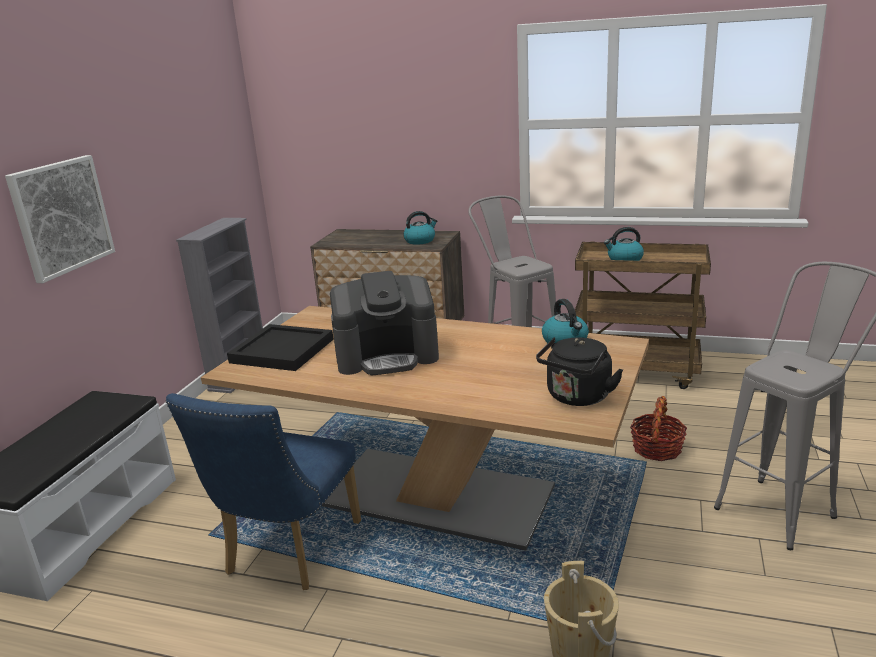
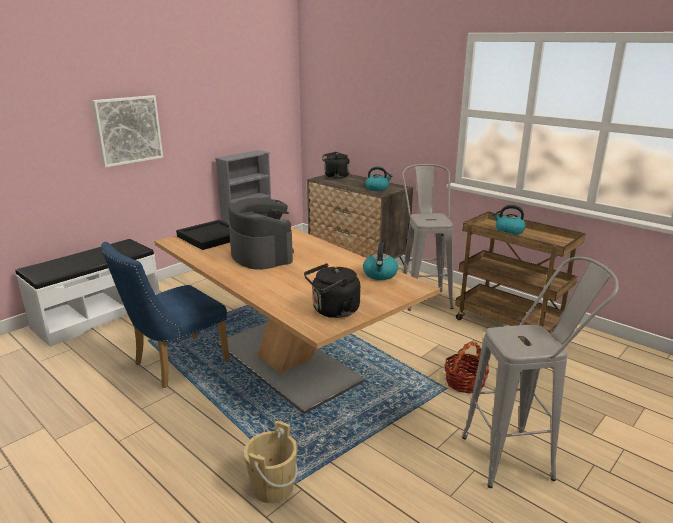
camera: 25 degrees right, 0 degrees up
coffee machine [330,271,439,376] -> coffee machine turned 135 degrees counterclockwise [229,198,294,270]
none -> black kettle [322,151,350,179]

